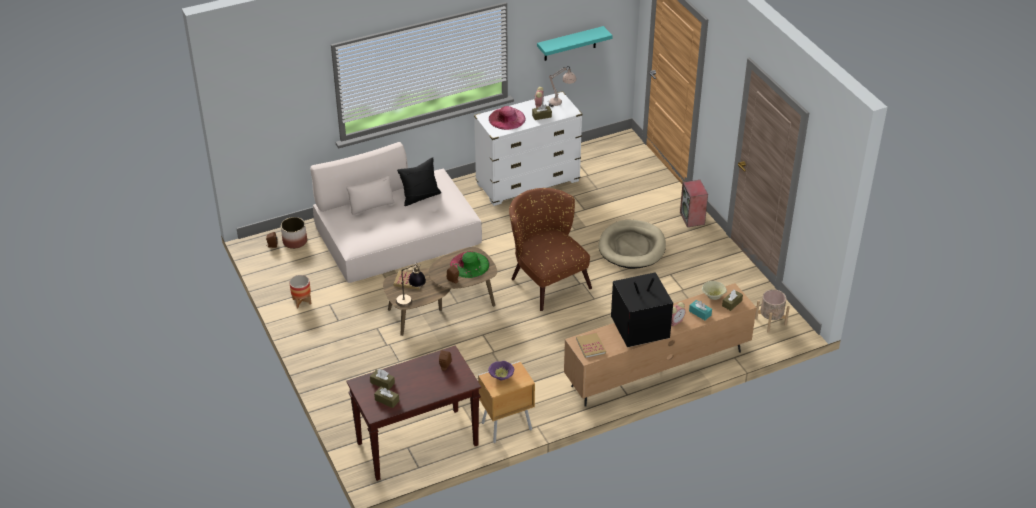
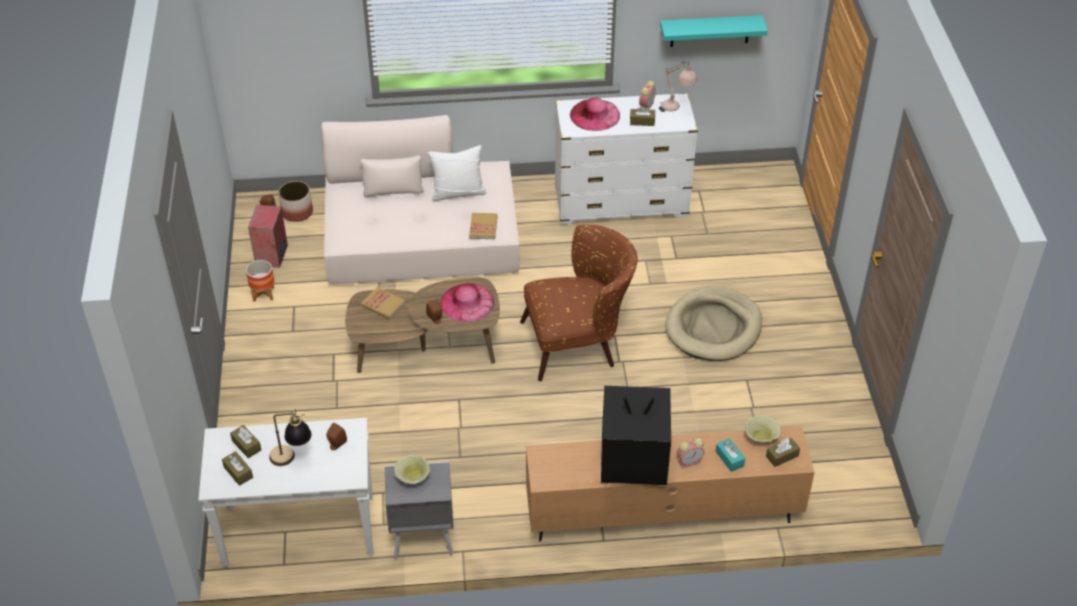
camera: 20 degrees right, 5 degrees up
brown console table [346,345,481,481] -> white console table [198,418,374,567]
table lamp [396,263,426,307] -> table lamp moved to [269,409,312,466]
black pillow [397,157,441,206] -> white pillow [428,145,487,201]
green hat [450,251,490,278] -> pink hat [440,283,494,322]
brown nightstand [478,361,535,443] -> grey nightstand [385,461,454,559]
purple bowl [488,361,514,380] -> beige bowl [394,455,430,484]
brown armchair [509,188,592,311] -> brown armchair turned 90 degrees clockwise [520,225,637,381]
book [576,333,606,358] -> book moved to [469,213,498,239]
speaker [680,180,708,227] -> speaker moved to [248,205,288,268]
beige planter [755,289,790,333] -> none

